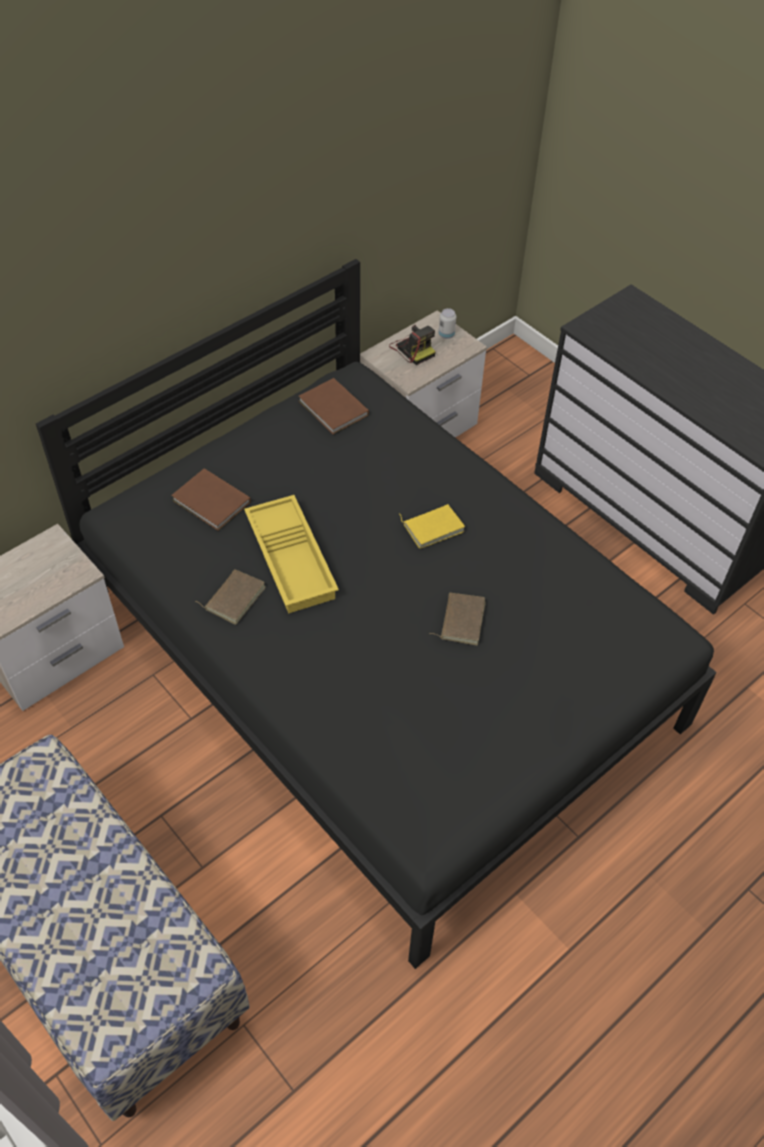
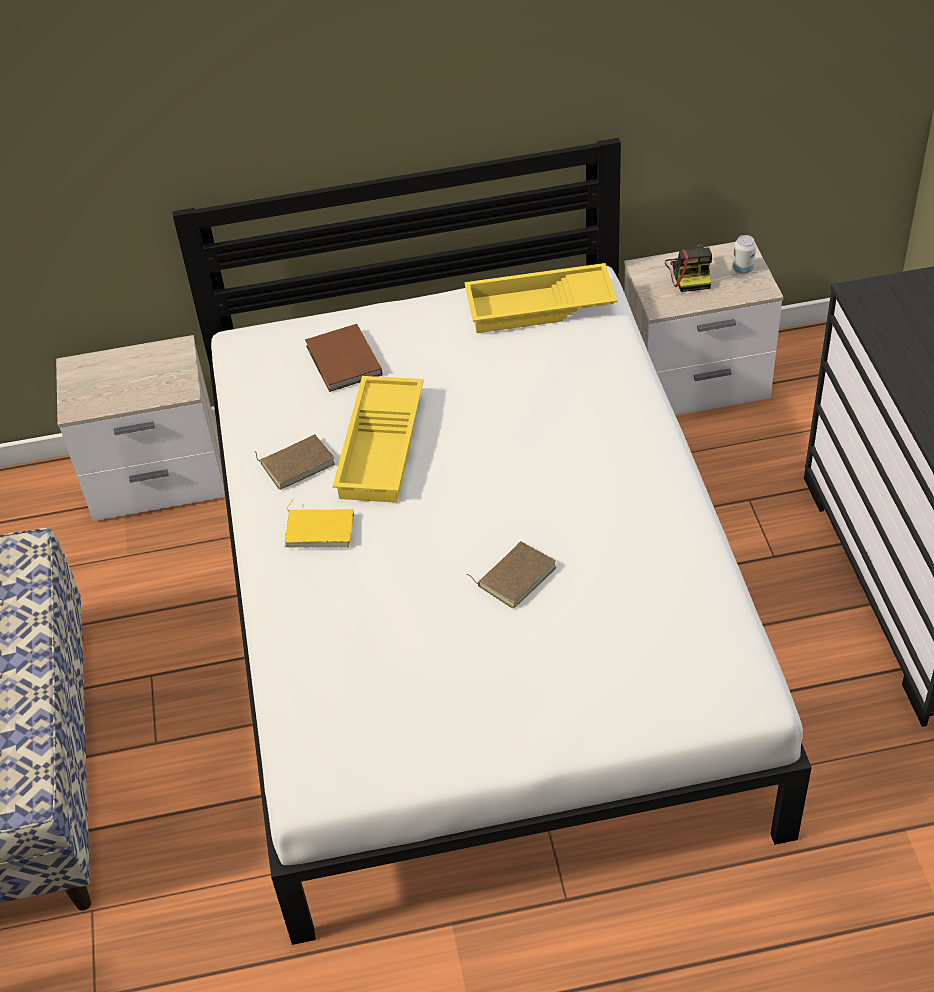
camera: 35 degrees right, 5 degrees down
black bed [36,259,717,969] -> white bed [172,138,812,945]
brown book [298,378,369,434] -> yellow tray [465,263,617,333]
yellow book [399,504,465,549] -> yellow book moved to [284,499,354,548]

